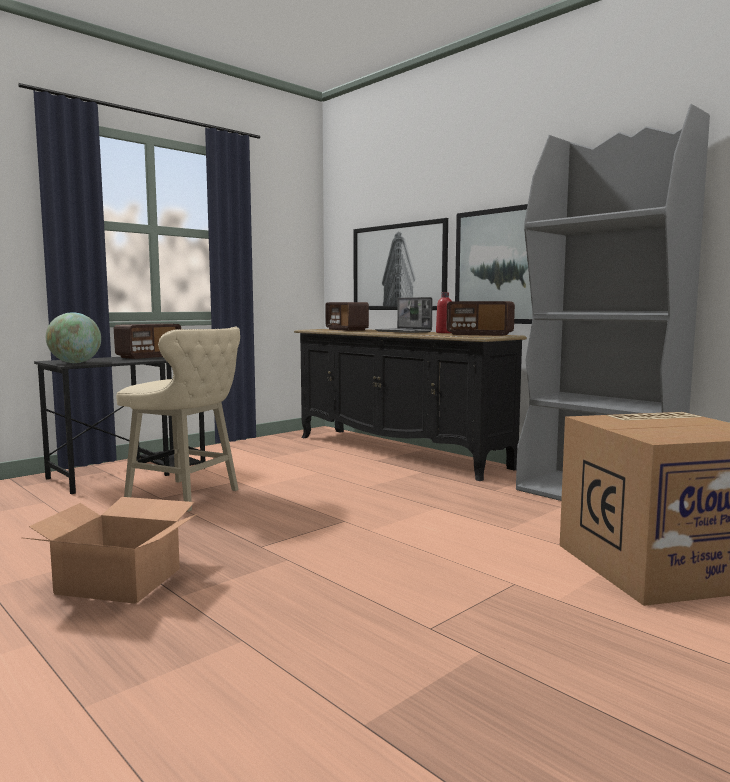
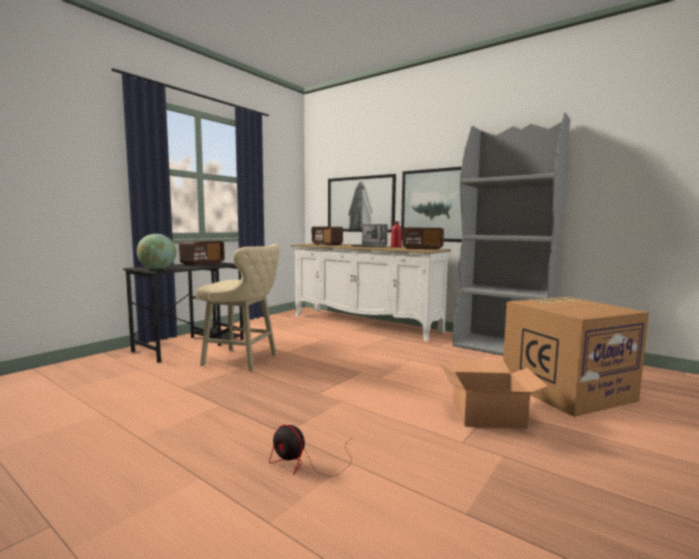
camera: 10 degrees left, 0 degrees up
cardboard box [24,497,197,604] -> cardboard box moved to [440,359,548,429]
black cabinet [294,329,527,481] -> white cabinet [291,243,451,341]
none -> fan [269,425,352,477]

